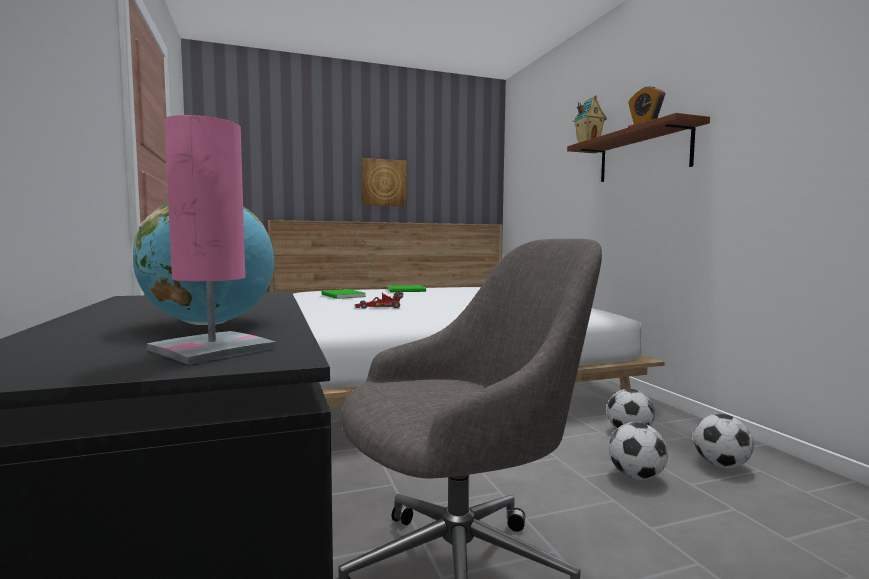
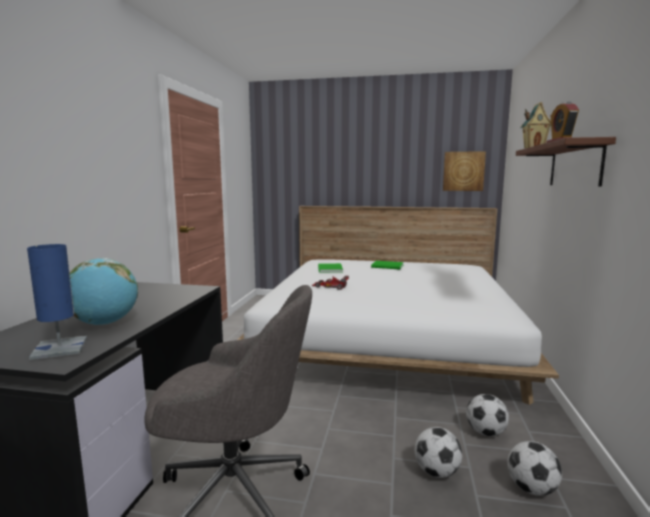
camera: 30 degrees right, 5 degrees up
pink table lamp [147,115,276,365] -> blue table lamp [27,244,87,360]
picture [361,158,407,206] -> picture moved to [443,151,486,191]

